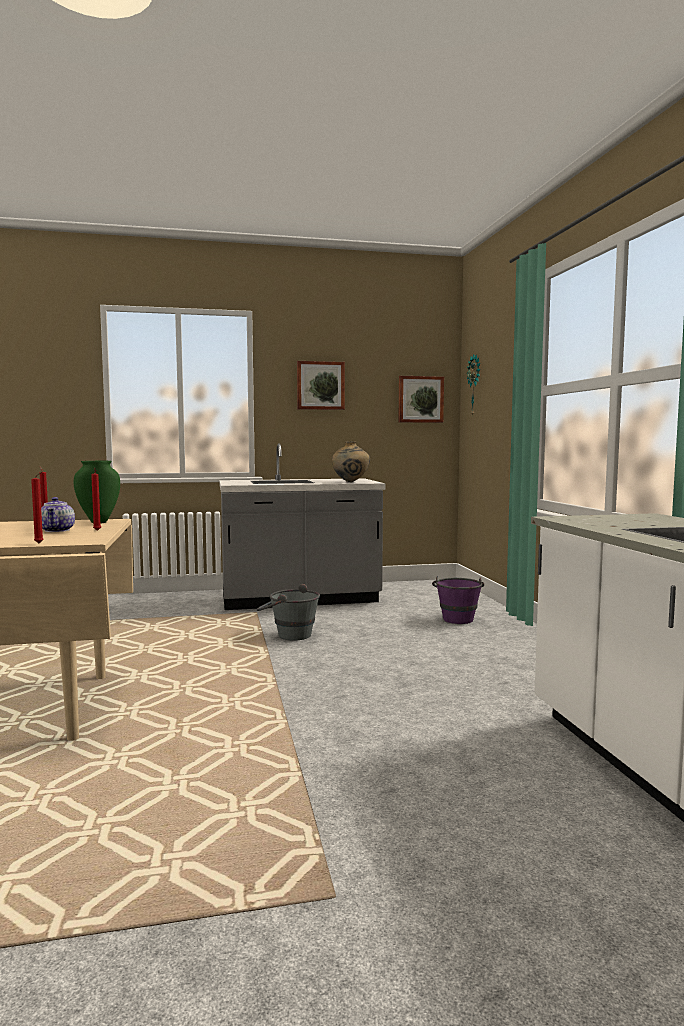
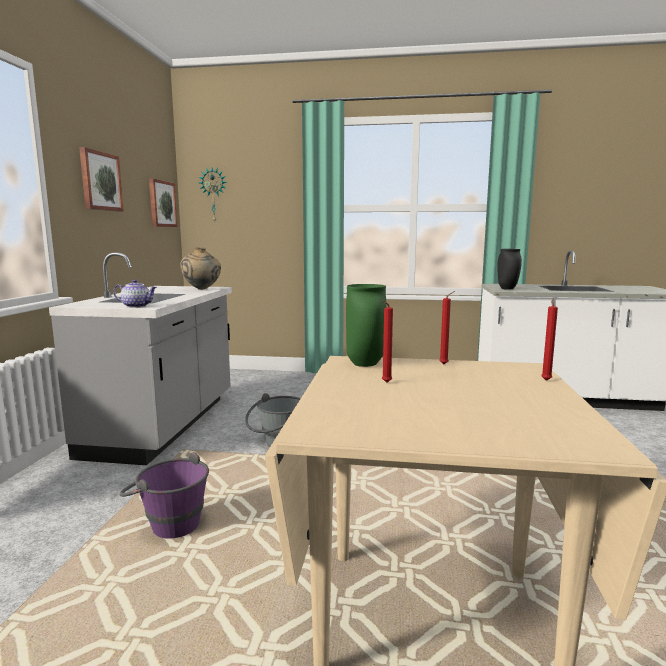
camera: 70 degrees left, 5 degrees up
teapot [41,497,75,532] -> teapot moved to [113,279,157,308]
purple bucket [432,576,484,624] -> purple bucket moved to [119,452,209,539]
none -> black vase [497,249,522,290]

